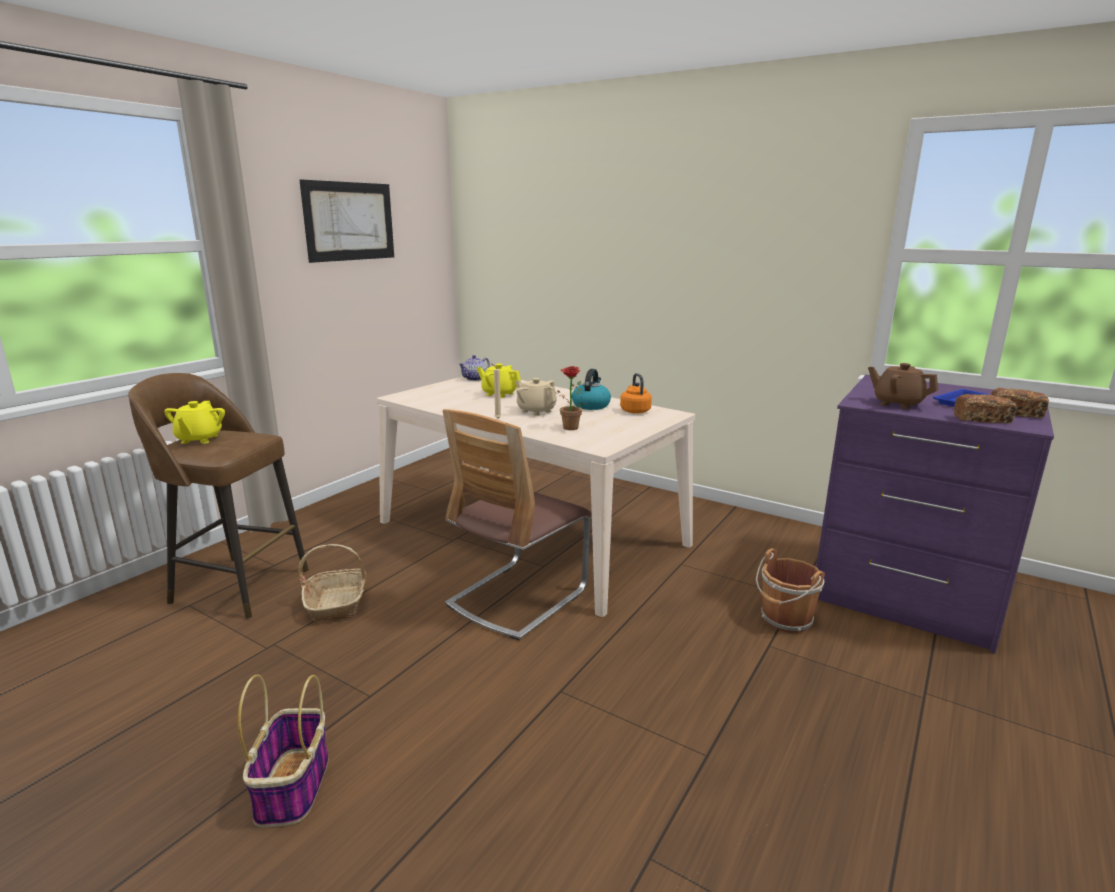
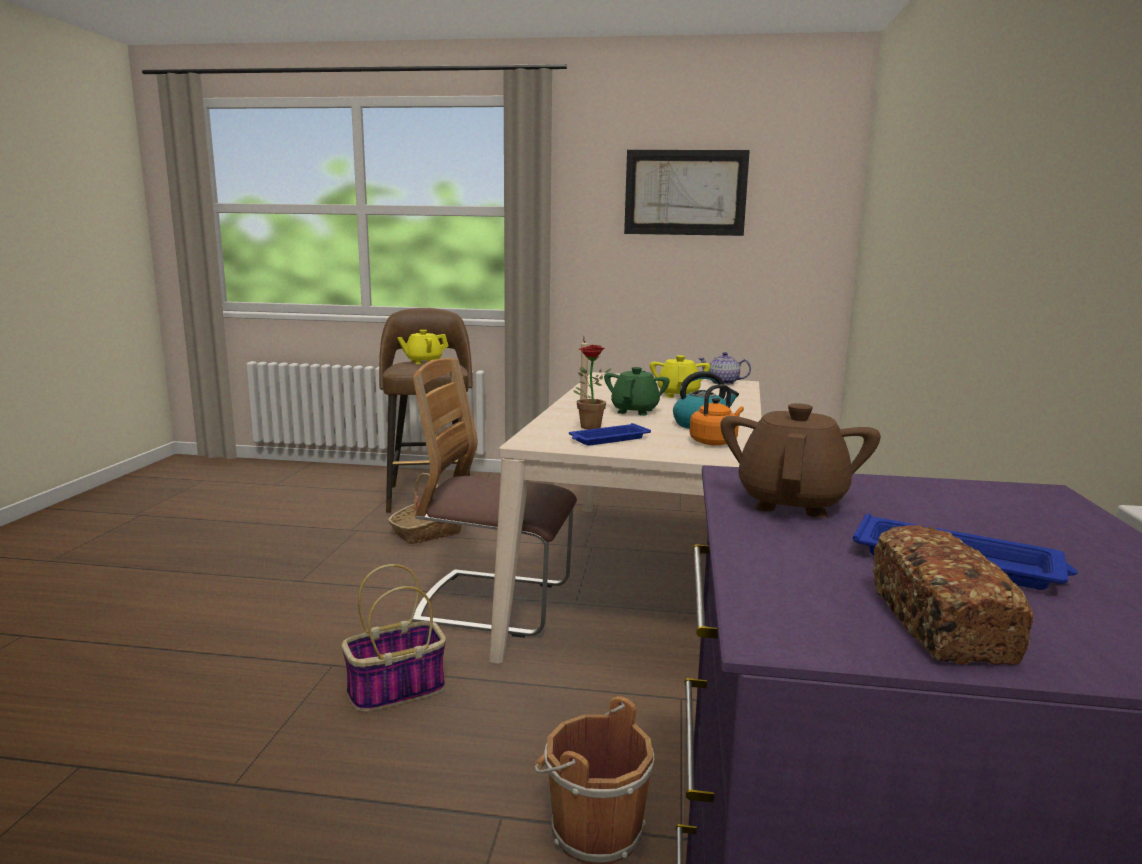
camera: 65 degrees right, 5 degrees down
basket [238,675,329,827] -> basket moved to [342,564,446,712]
beige teapot [516,378,557,416] -> green teapot [604,367,670,416]
bread [954,394,1016,424] -> none
none -> blue tray [569,423,651,446]

